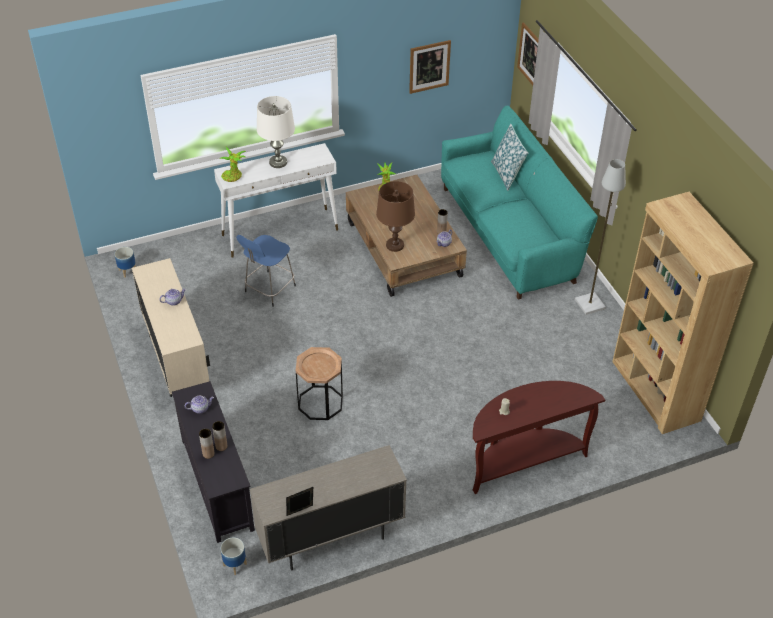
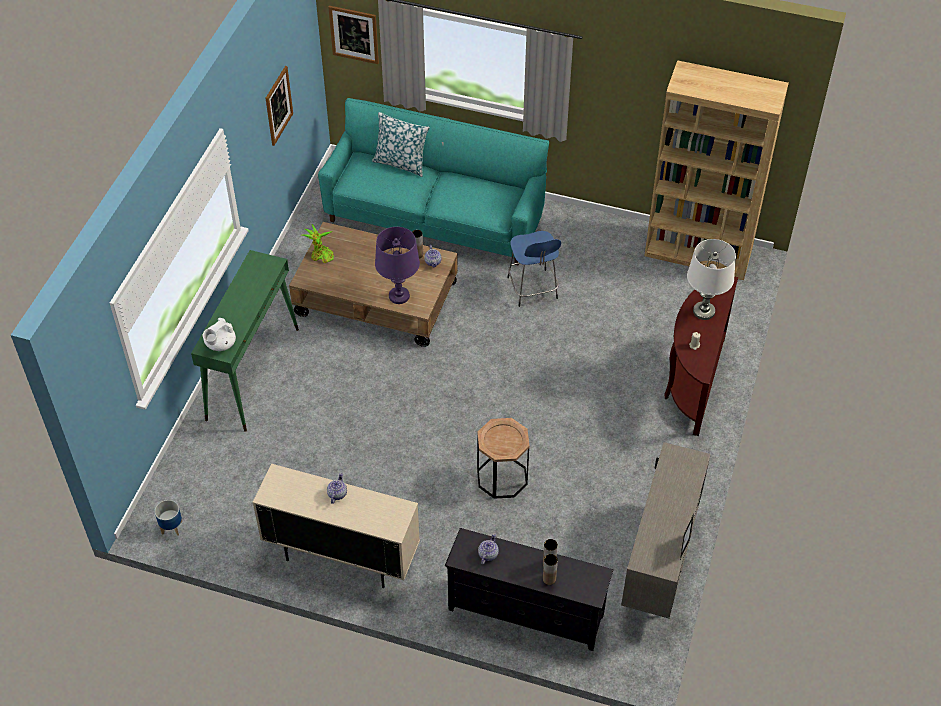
camera: 50 degrees left, 5 degrees up
white console table [214,143,338,258] -> green console table [191,250,299,432]
potted plant [220,147,246,182] -> white teapot [203,318,236,351]
planter [221,537,247,575] -> none
blue stool [236,235,296,307] -> blue stool moved to [507,231,561,307]
white table lamp [257,96,295,168] -> white table lamp moved to [687,239,736,320]
brown table lamp [376,181,415,252] -> purple table lamp [375,227,420,304]
grey floor lamp [575,159,626,315] -> none

